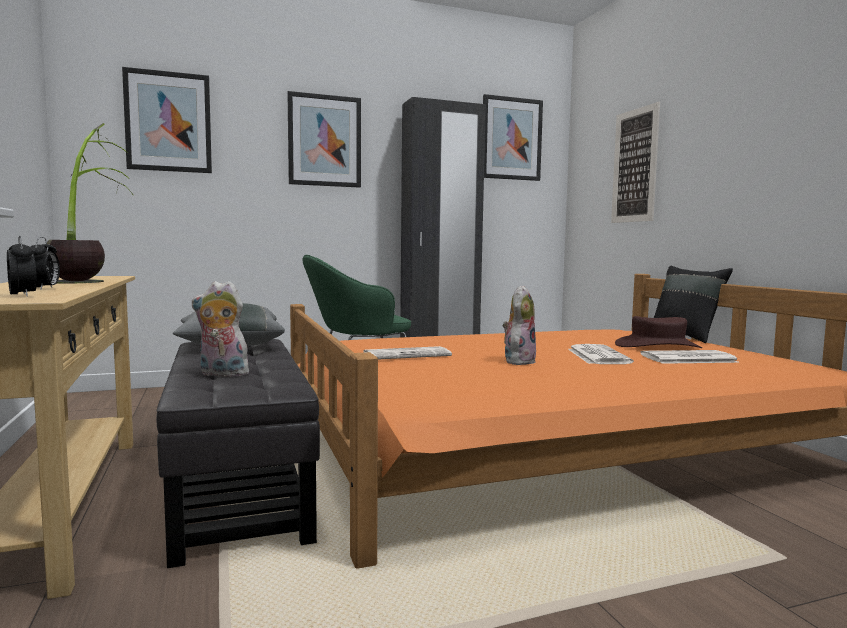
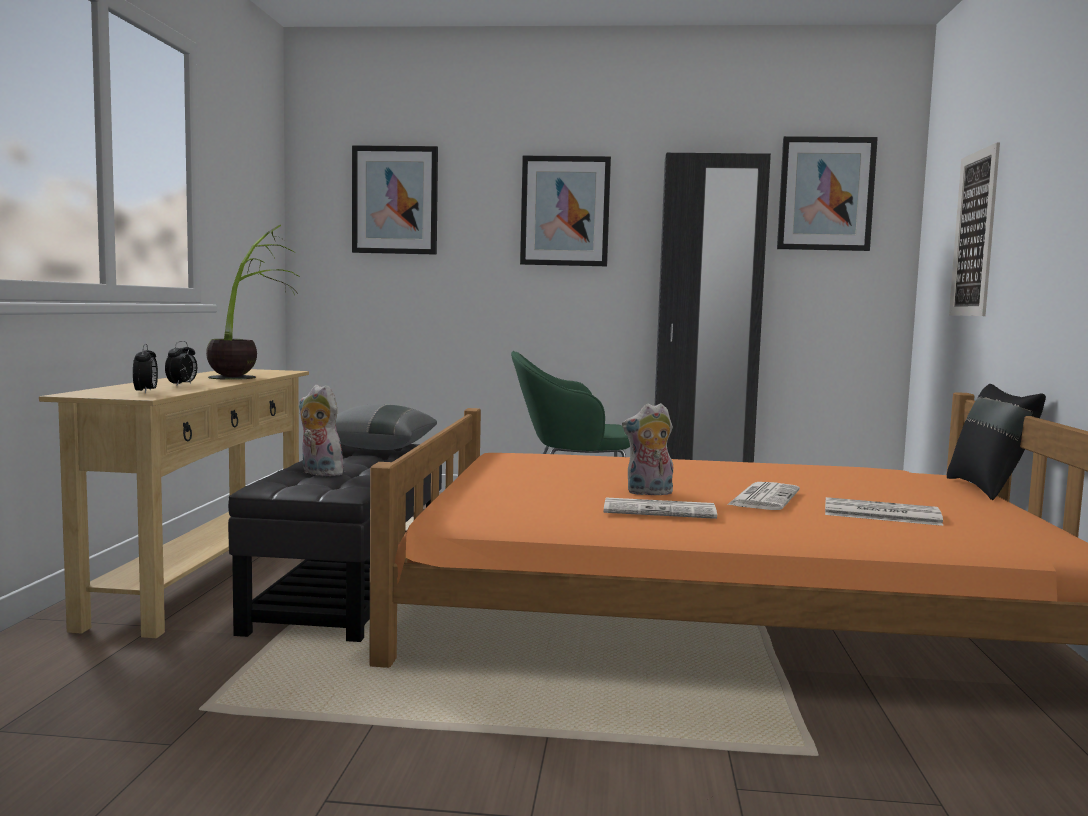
camera: 25 degrees right, 0 degrees up
newspaper [363,346,452,360] -> newspaper moved to [604,498,717,519]
plush toy [503,286,536,365] -> plush toy turned 150 degrees counterclockwise [622,403,673,495]
brown hat [615,316,702,348] -> none

